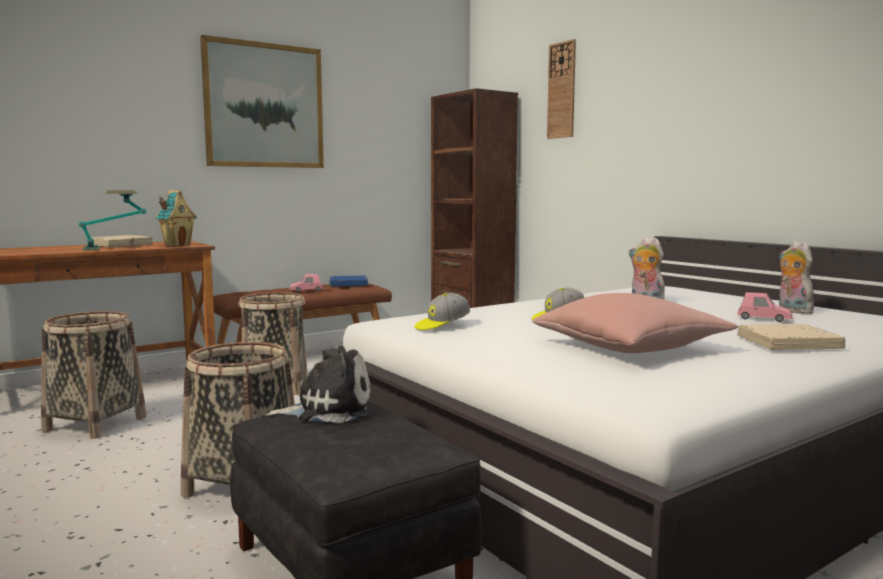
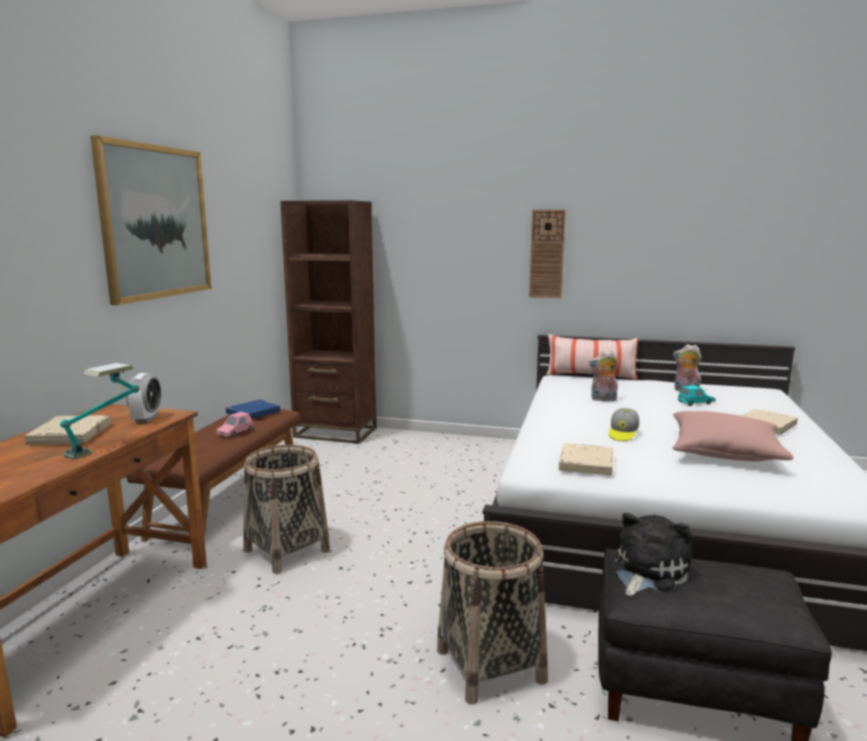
camera: 40 degrees left, 5 degrees up
basket [41,311,147,439] -> none
toy house [155,190,197,246] -> alarm clock [126,373,161,423]
cap [414,293,470,330] -> beige book [559,443,613,475]
wall clock [547,39,576,139] -> wall clock moved to [529,210,566,298]
pink toy car [737,292,793,322] -> turquoise toy car [678,385,716,406]
none -> pillow [546,334,639,380]

